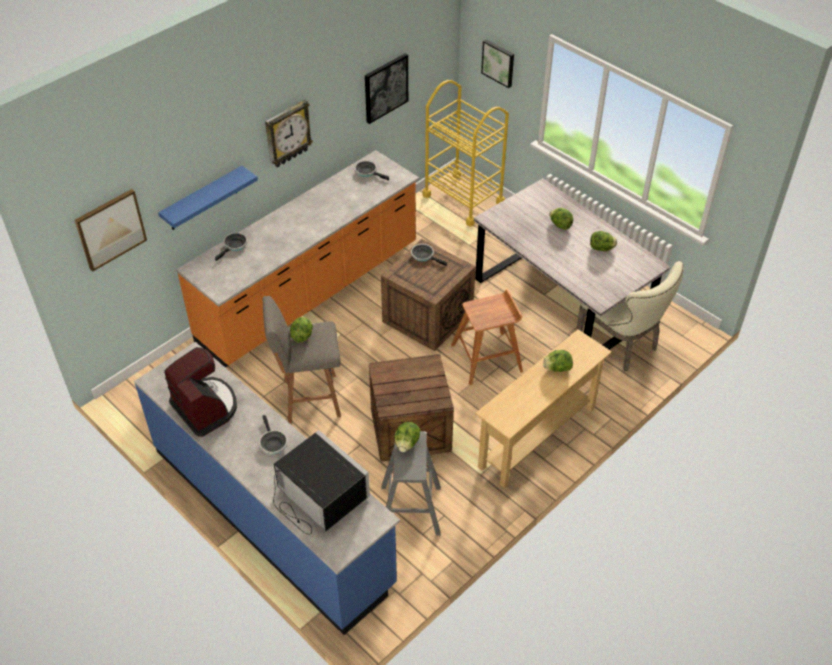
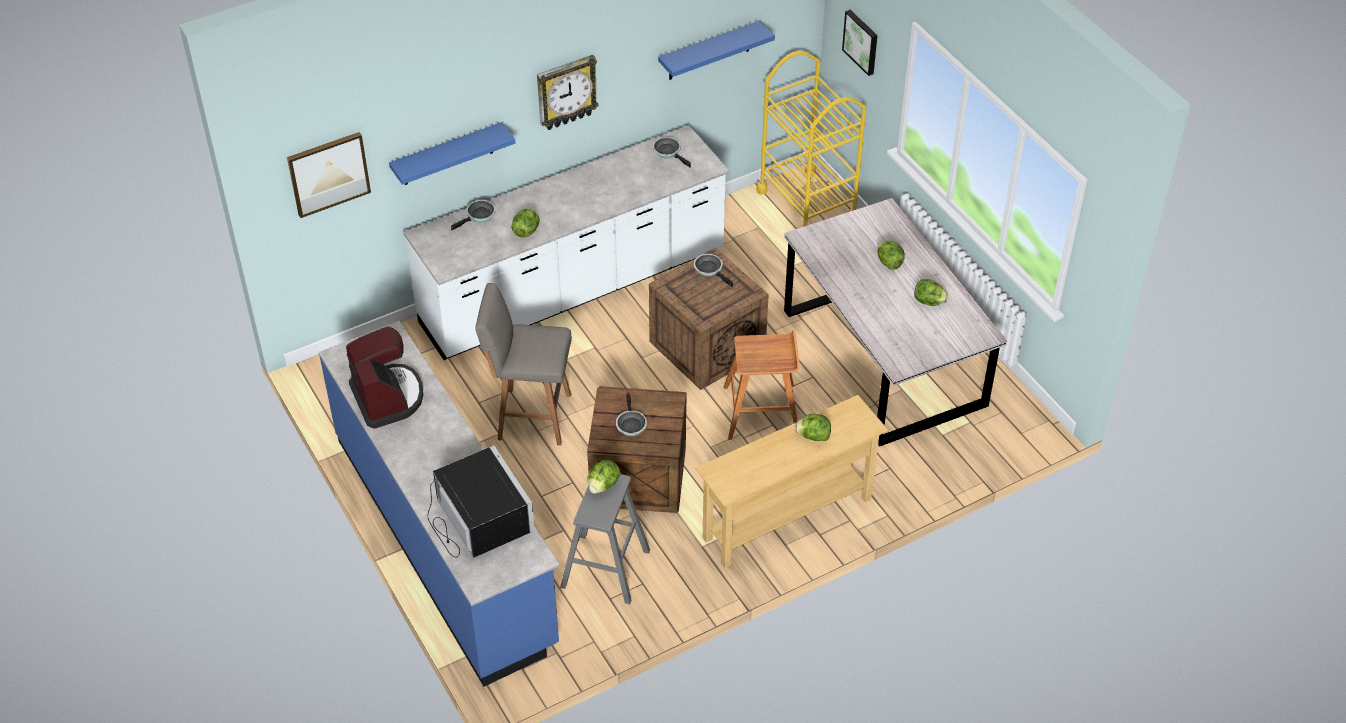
camera: 15 degrees right, 0 degrees up
orange counter [176,150,419,367] -> white counter [403,125,729,360]
frying pan [259,415,288,454] -> frying pan moved to [616,393,647,436]
lettuce [290,317,313,342] -> lettuce moved to [511,209,540,237]
picture [365,53,408,124] -> blue shelf [658,21,775,80]
beige chair [577,261,684,371] -> none

